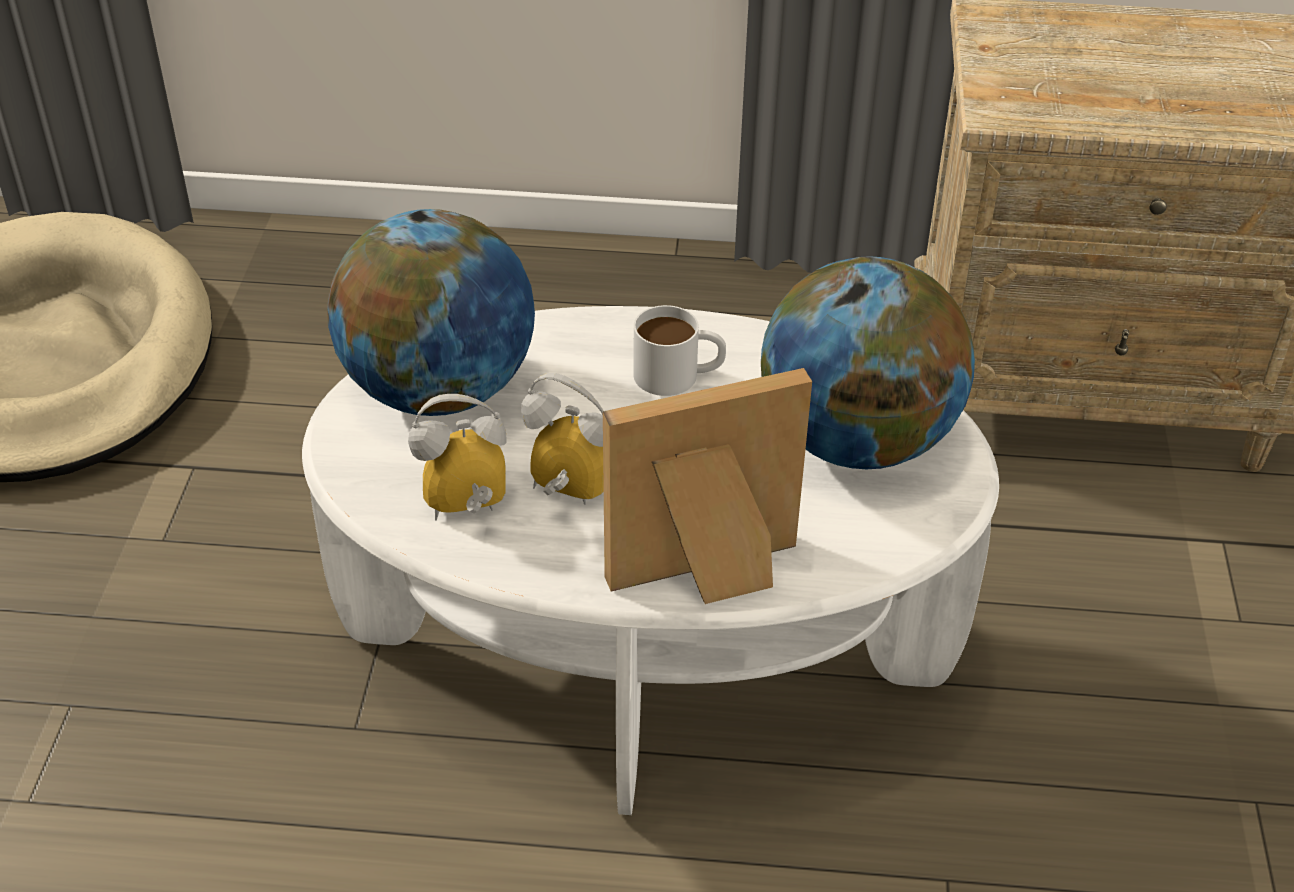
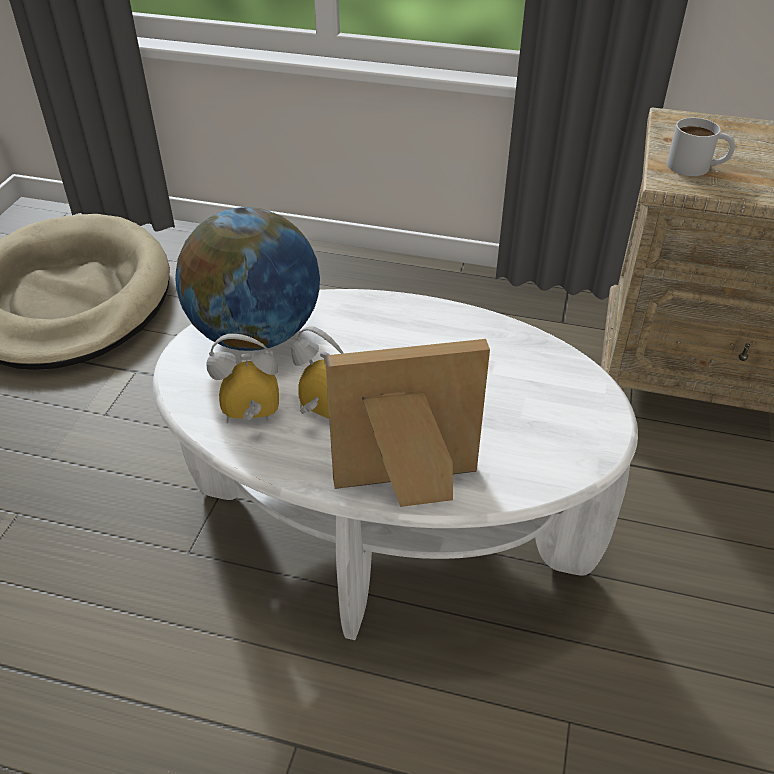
camera: 10 degrees right, 0 degrees up
white mug [633,305,726,396] -> white mug moved to [667,117,735,176]
globe [761,256,975,469] -> none

